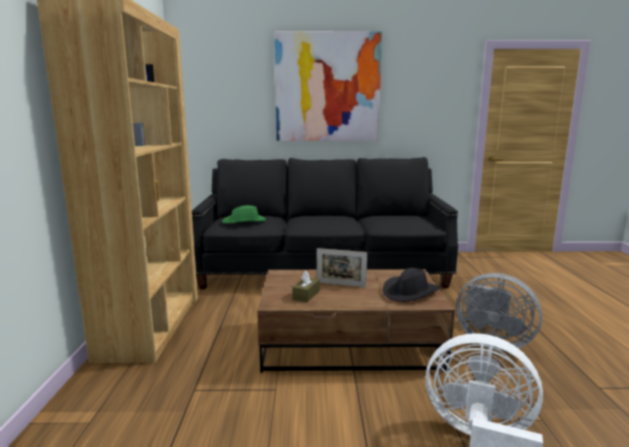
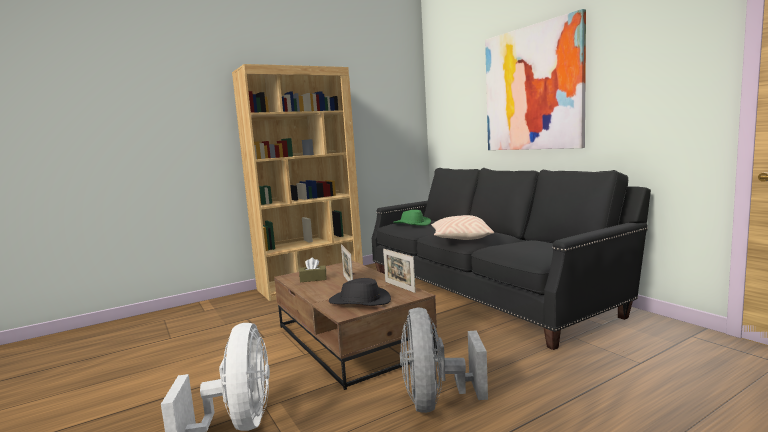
camera: 60 degrees right, 5 degrees down
none -> picture frame [383,249,416,293]
none -> beige pillow [431,215,494,240]

